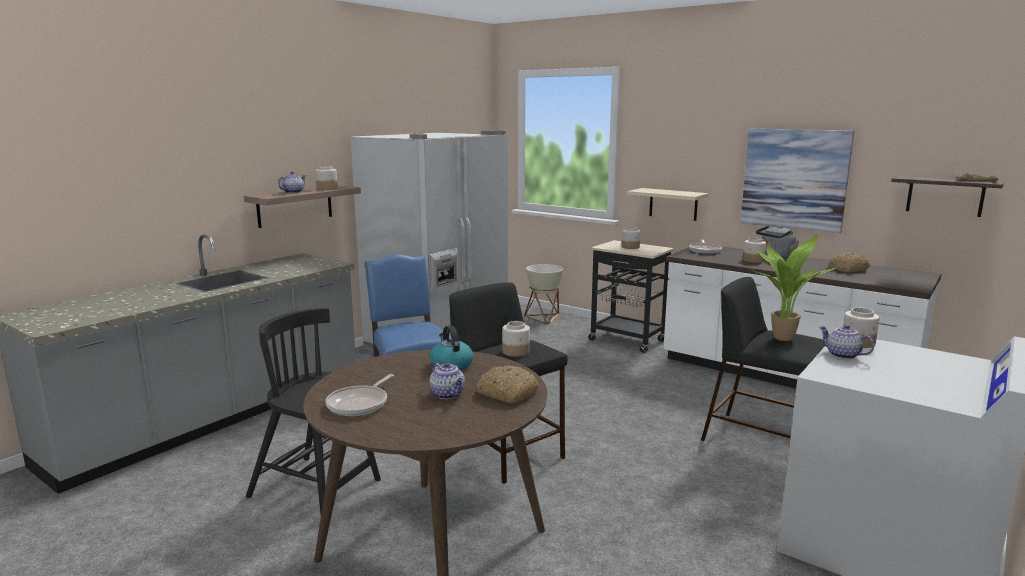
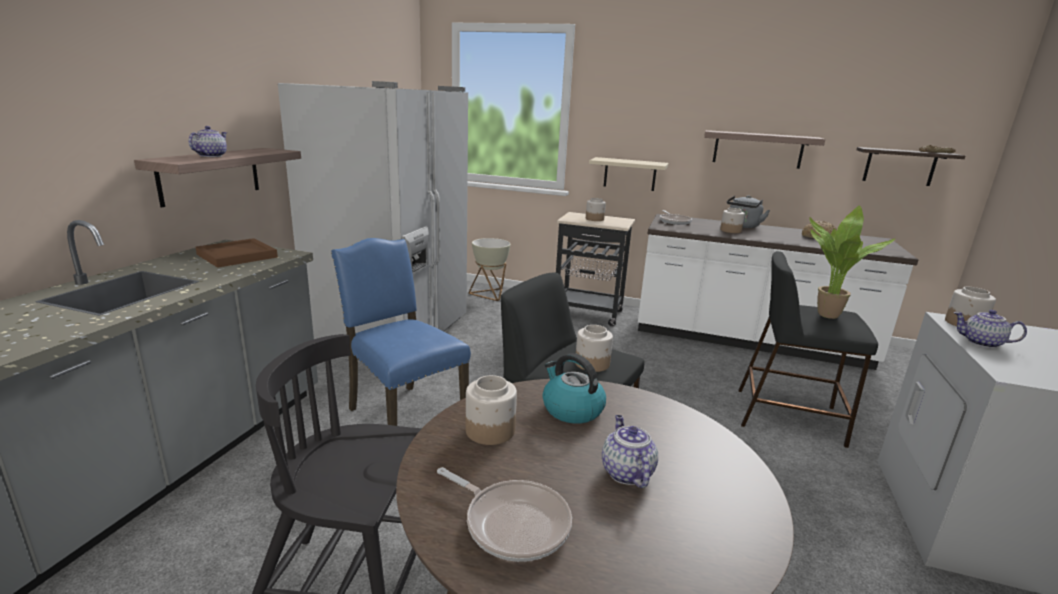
camera: 20 degrees left, 5 degrees up
jar [315,166,338,190] -> jar moved to [466,375,517,445]
frying pan [326,374,394,416] -> frying pan turned 60 degrees counterclockwise [437,467,572,562]
teapot [429,362,465,399] -> teapot turned 135 degrees counterclockwise [602,415,658,488]
bread [476,365,540,403] -> none
picture [740,128,854,233] -> shelf [704,130,825,169]
none -> brown tray [195,238,278,268]

